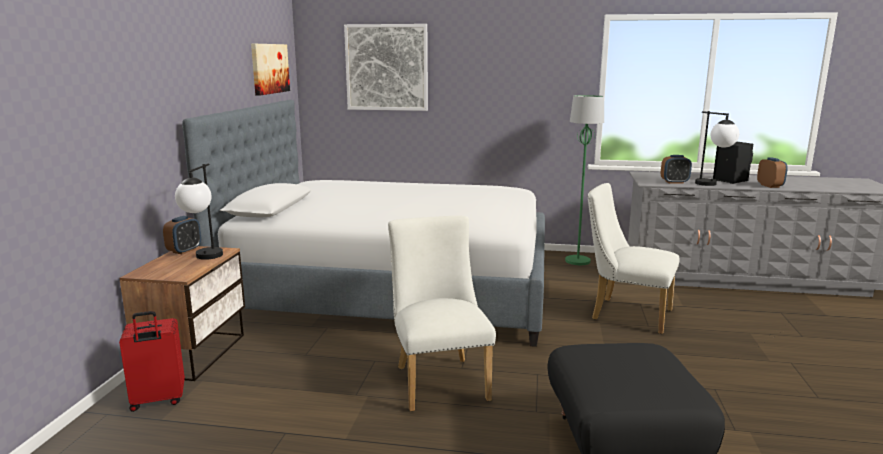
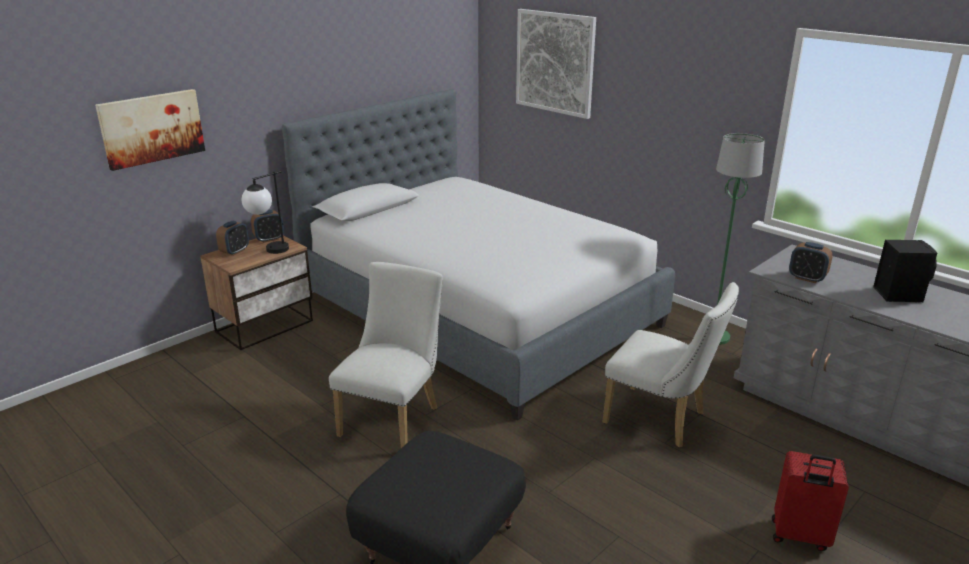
camera: 35 degrees right, 10 degrees up
red suitcase [119,311,185,412] -> red suitcase moved to [772,451,849,551]
picture [251,44,290,96] -> picture moved to [95,89,205,171]
white chair [588,183,679,334] -> white chair turned 150 degrees clockwise [602,282,739,447]
table lamp [695,111,739,186] -> none
alarm clock [757,157,788,188] -> alarm clock moved to [216,221,249,256]

